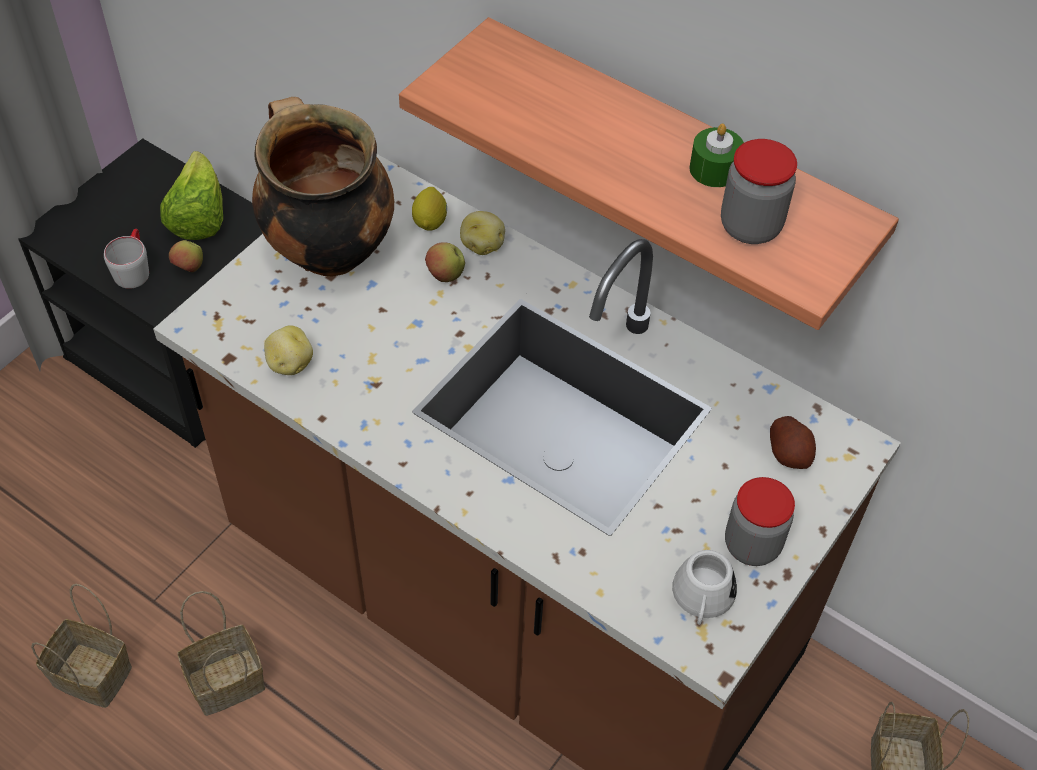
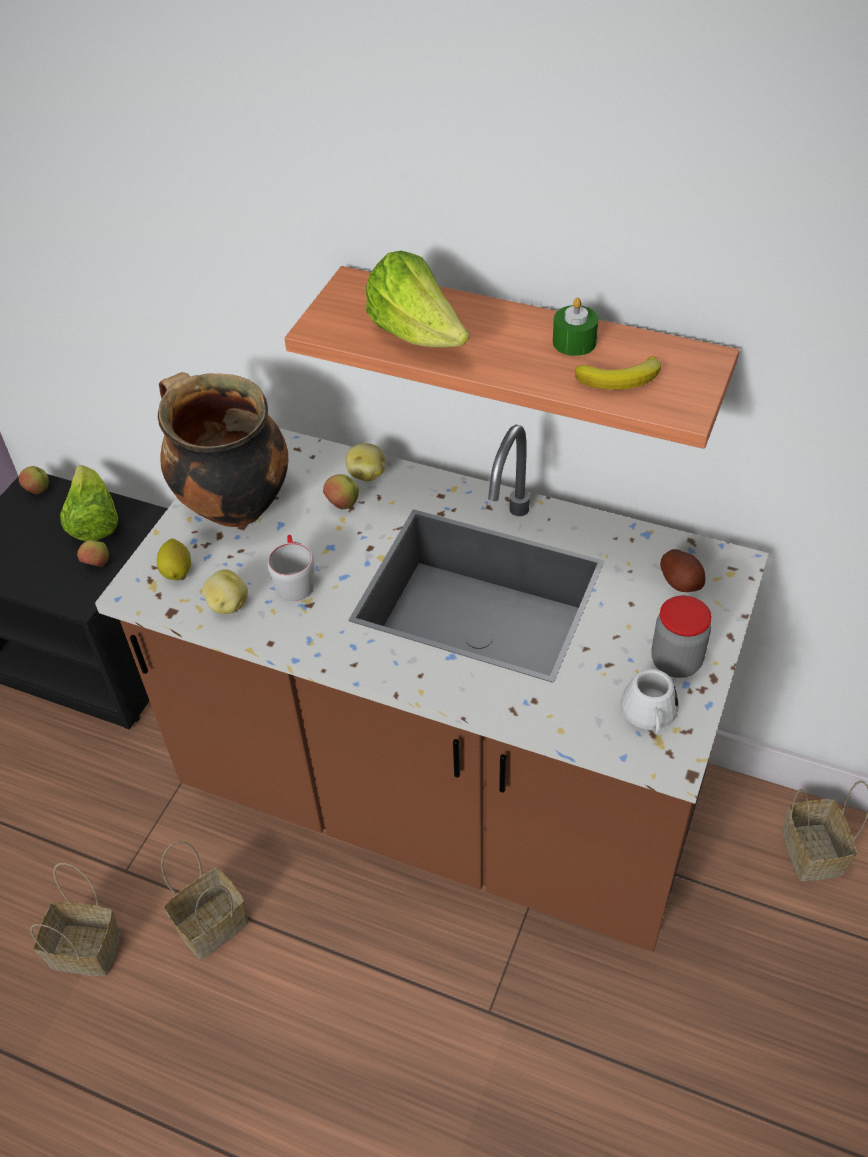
camera: 10 degrees left, 5 degrees down
grey mug [104,229,149,289] -> grey mug moved to [267,535,315,601]
lemon [412,187,447,231] -> lemon moved to [157,538,191,580]
jar [721,139,797,244] -> banana [575,356,661,389]
none -> apple [19,466,49,494]
none -> lettuce [366,251,469,348]

